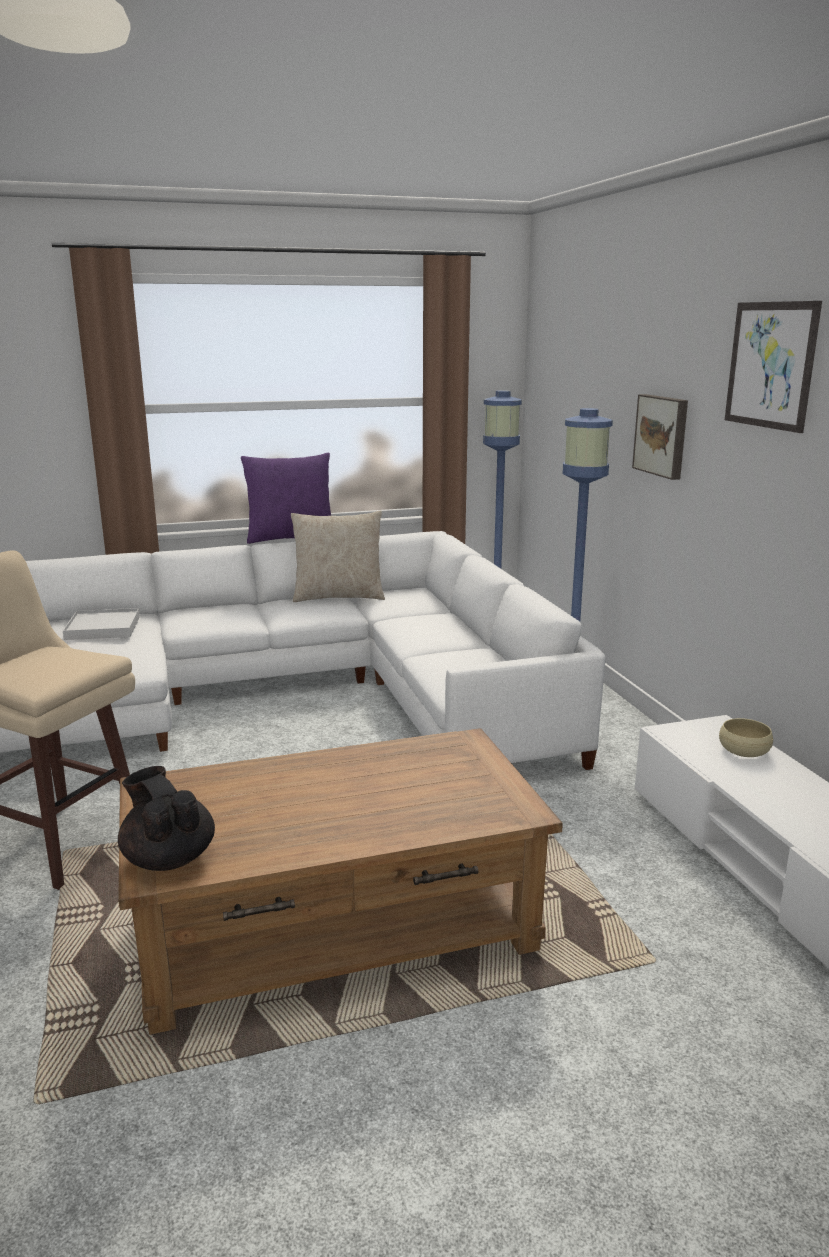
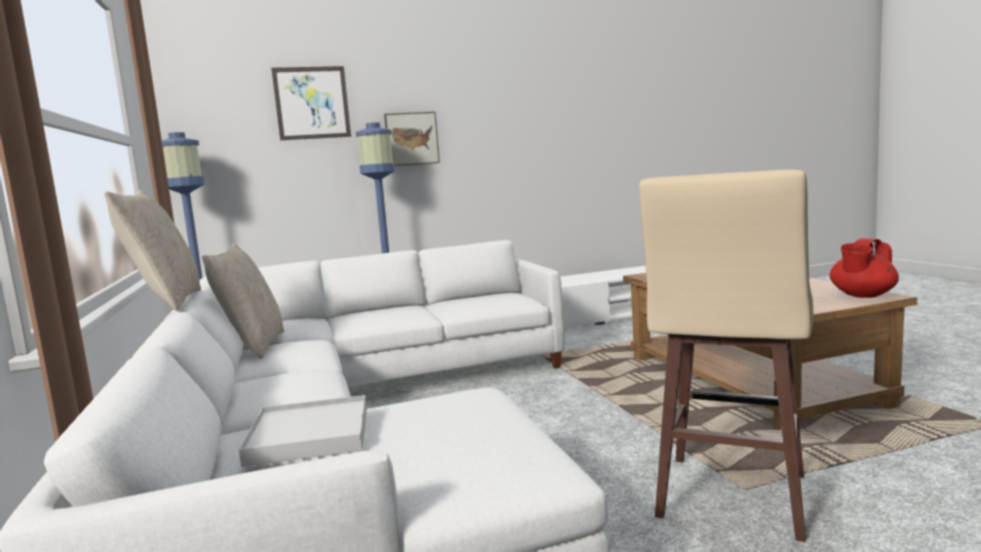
camera: 90 degrees left, 10 degrees down
black teapot [118,766,215,871] -> red teapot [829,238,899,298]
purple pillow [241,453,331,544] -> beige pillow [104,190,201,311]
beige bowl [719,718,773,757] -> none
picture [725,301,822,433] -> picture moved to [271,66,351,140]

